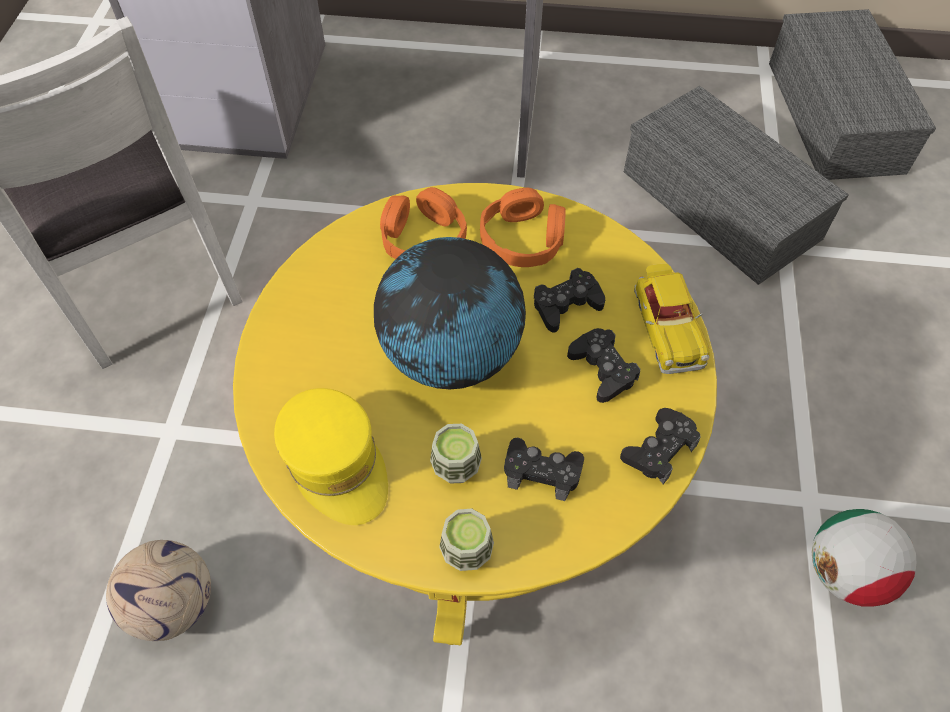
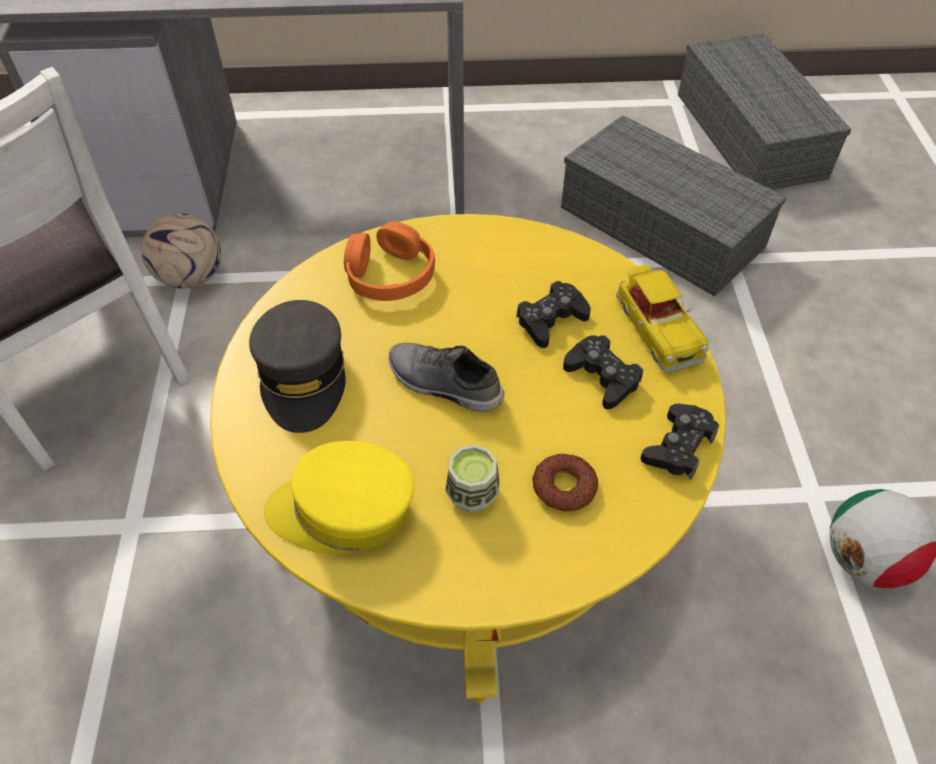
camera: 10 degrees left, 5 degrees down
football [106,540,211,641] -> football moved to [141,213,221,289]
yellow cap [274,388,388,525] -> yellow cap turned 135 degrees clockwise [264,441,415,554]
globe [374,237,526,389] -> grey shoe [388,343,504,412]
cup [439,509,494,571] -> none
orange headphones [480,188,566,267] -> none
black game controller [504,438,584,501] -> donut [532,454,598,511]
none -> grey cap [249,300,346,433]

